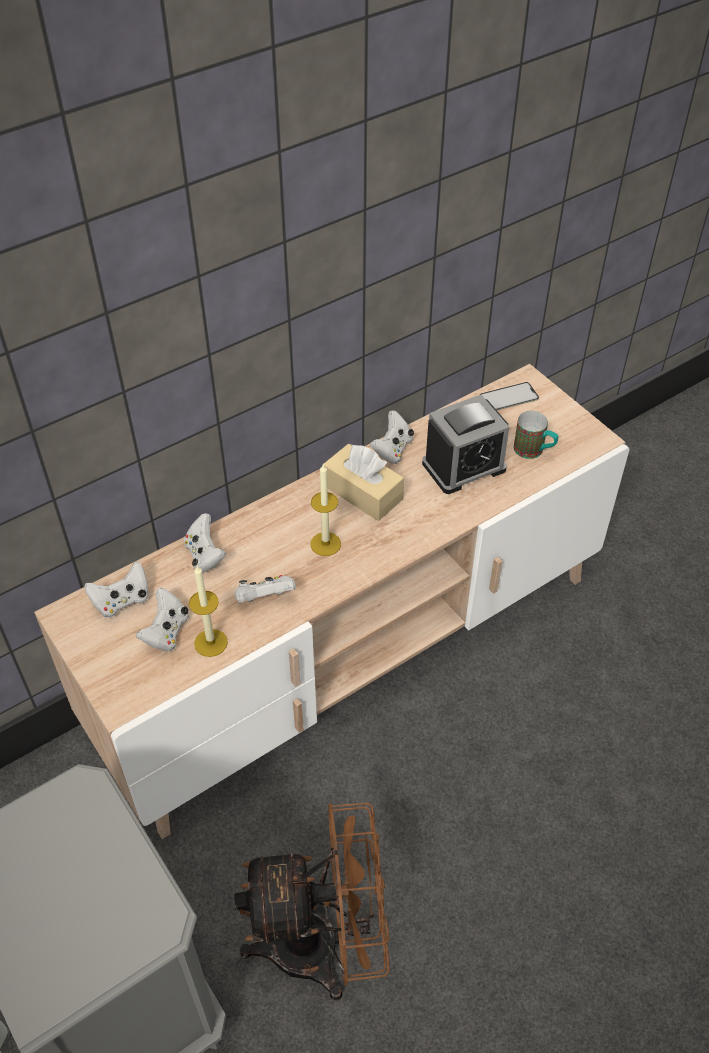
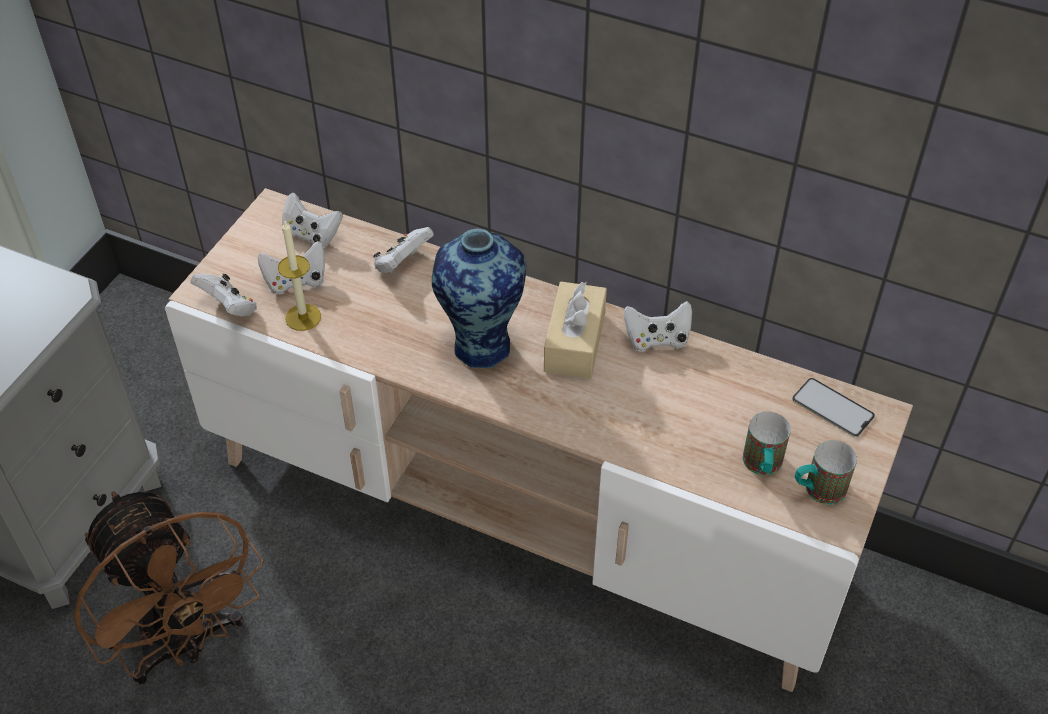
camera: 60 degrees right, 0 degrees up
white game controller [235,575,296,603] -> white game controller moved to [190,274,257,316]
candle [311,464,341,556] -> vase [432,228,526,368]
alarm clock [422,395,509,494] -> none
none -> mug [795,440,857,505]

